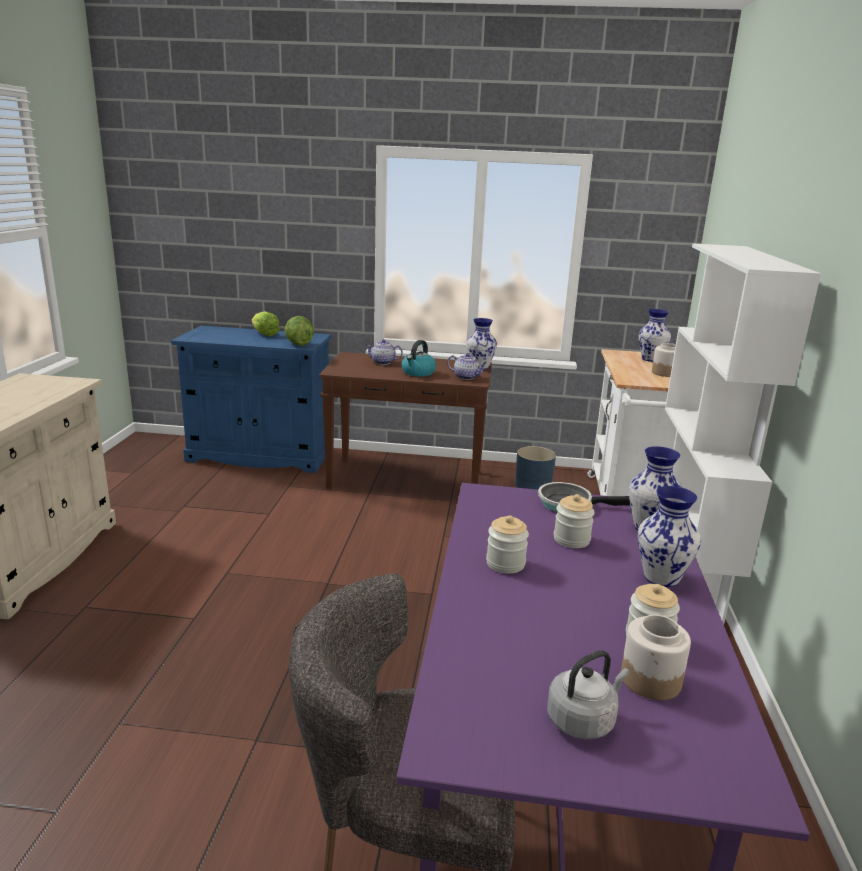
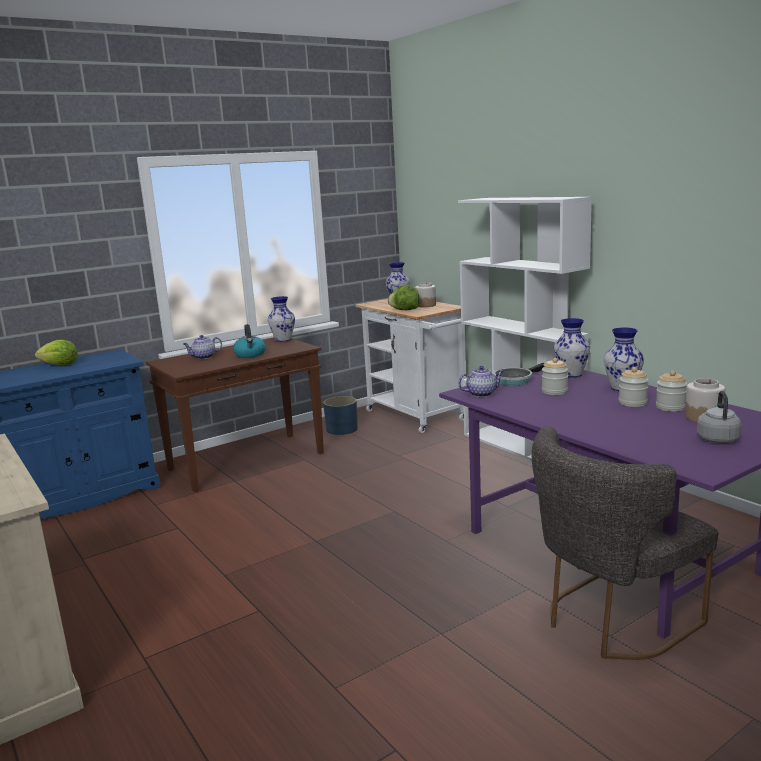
camera: 40 degrees left, 5 degrees down
lettuce [284,316,314,345] -> lettuce moved to [388,285,420,310]
teapot [447,353,487,380] -> teapot moved to [458,366,504,397]
jar [486,515,529,574] -> jar moved to [619,367,649,407]

